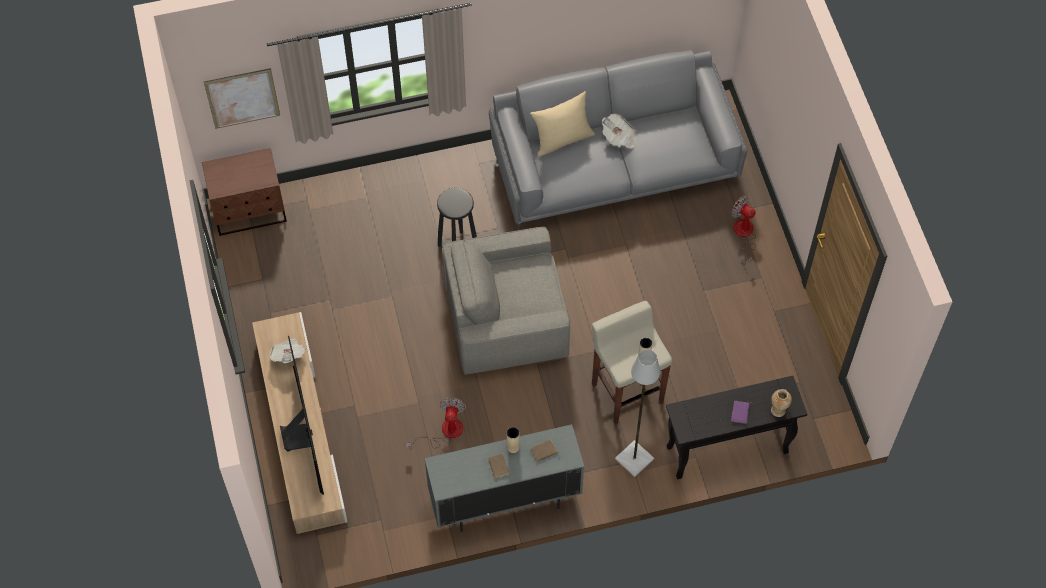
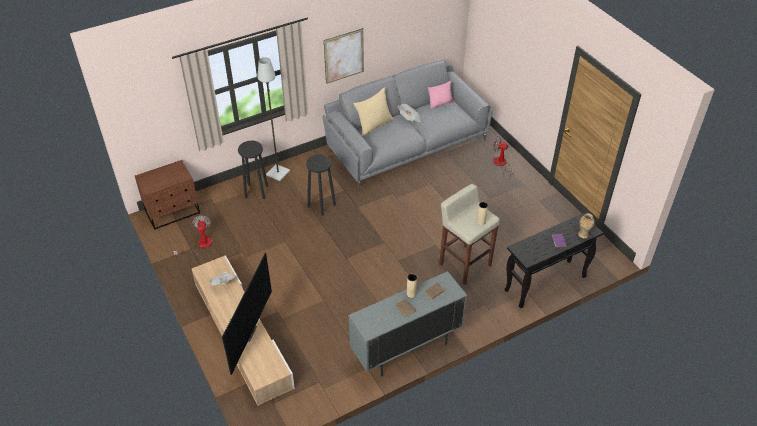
camera: 15 degrees left, 15 degrees down
picture [204,68,280,129] -> picture moved to [324,28,364,84]
television [280,336,324,495] -> television turned 45 degrees clockwise [222,253,272,375]
fan [405,398,466,448] -> fan moved to [173,215,212,257]
grey armchair [442,227,570,375] -> none
grey floor lamp [615,349,660,477] -> grey floor lamp moved to [257,57,290,181]
none -> black stool [238,141,268,199]
none -> pink pillow [428,81,453,109]

